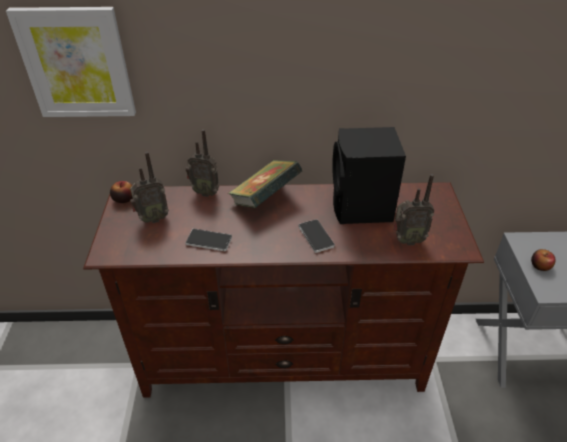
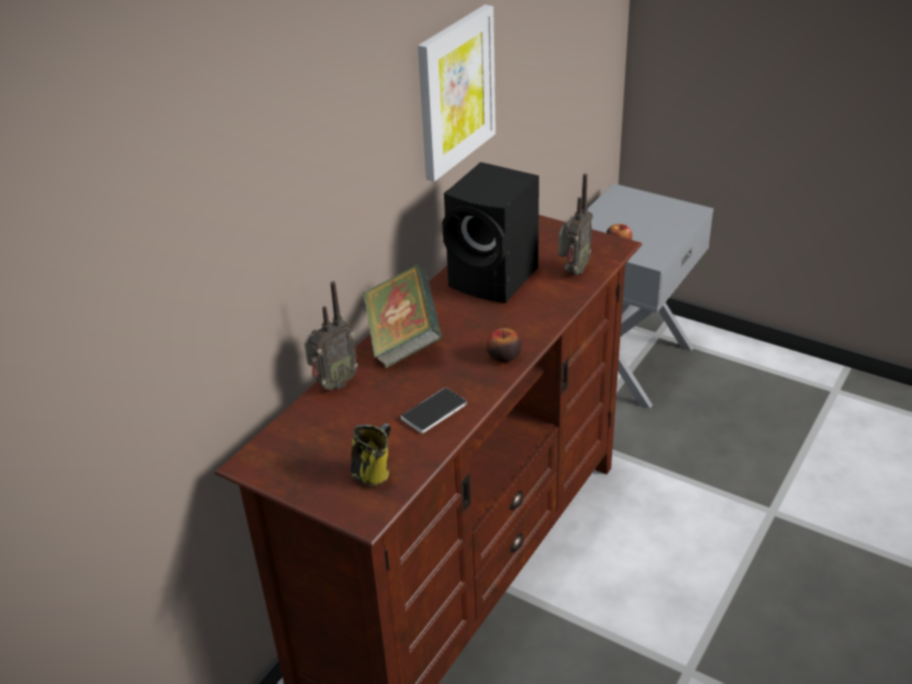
camera: 55 degrees left, 5 degrees down
picture [6,7,136,117] -> picture moved to [418,5,496,182]
apple [110,181,133,203] -> apple moved to [486,328,521,363]
radio [130,152,169,223] -> none
phone [298,219,335,253] -> none
none -> mug [350,423,391,487]

